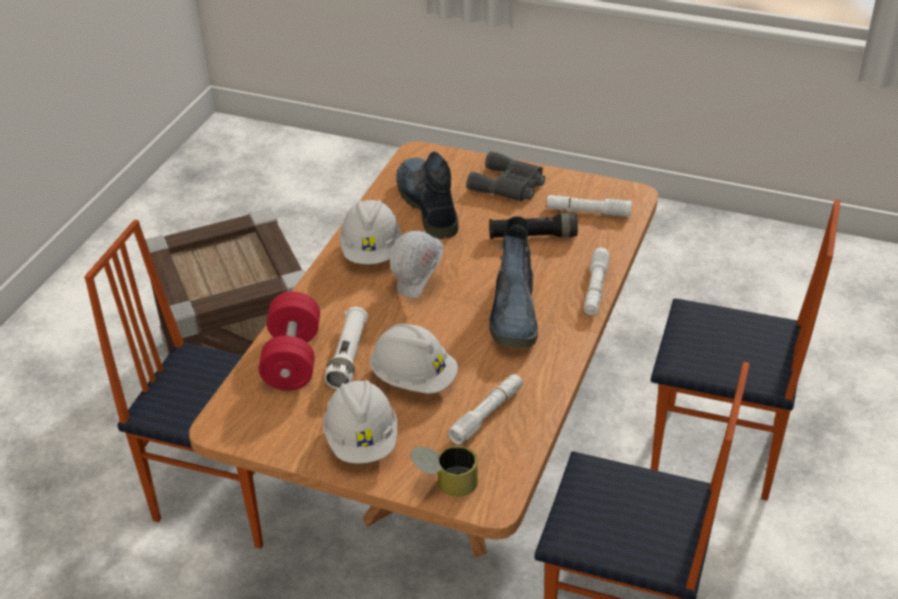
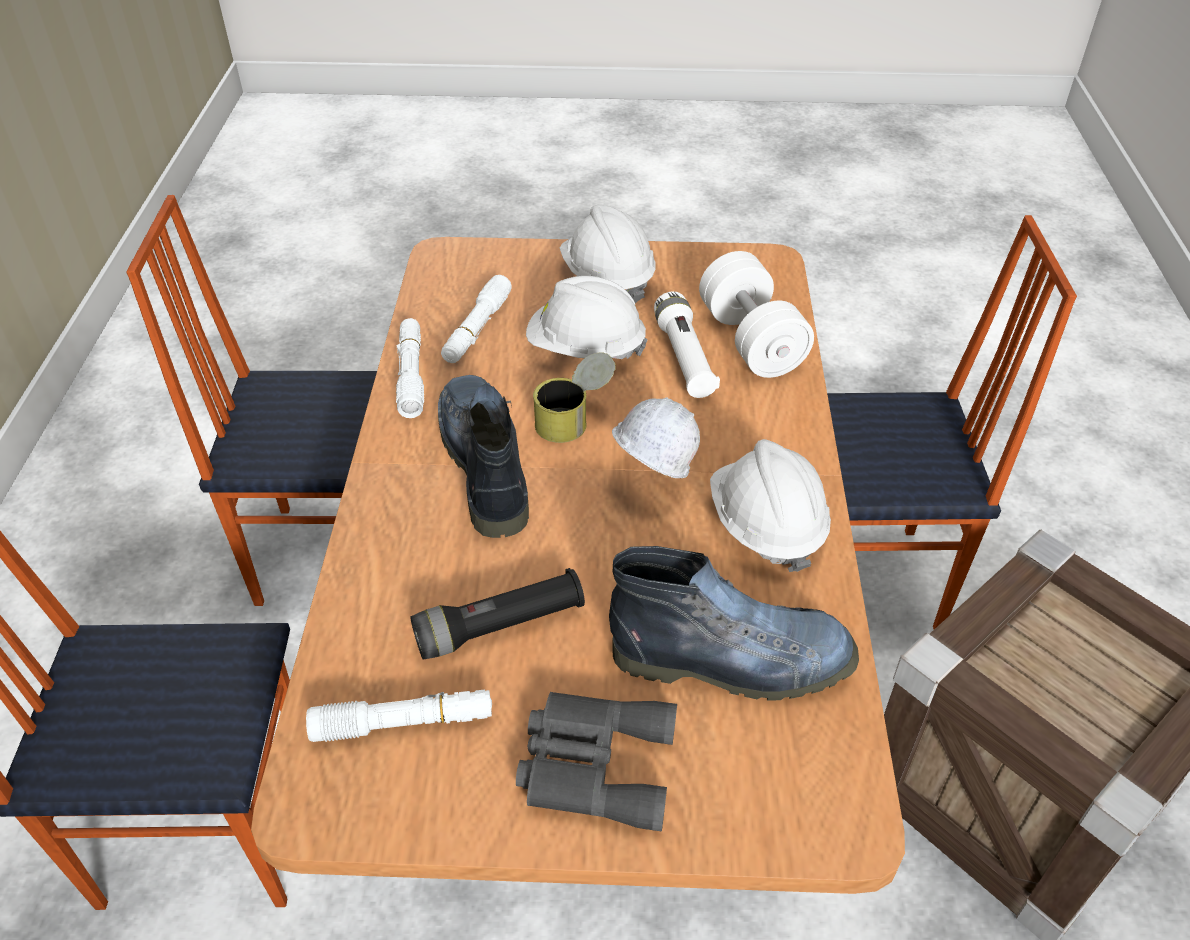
camera: 160 degrees right, 5 degrees up
red dumbbell [259,292,320,391] -> white dumbbell [699,251,814,378]
boot [396,152,458,239] -> boot turned 45 degrees counterclockwise [609,546,859,701]
can [411,446,478,497] -> can moved to [533,352,615,443]
white flashlight [584,247,610,315] -> white flashlight moved to [396,318,424,418]

